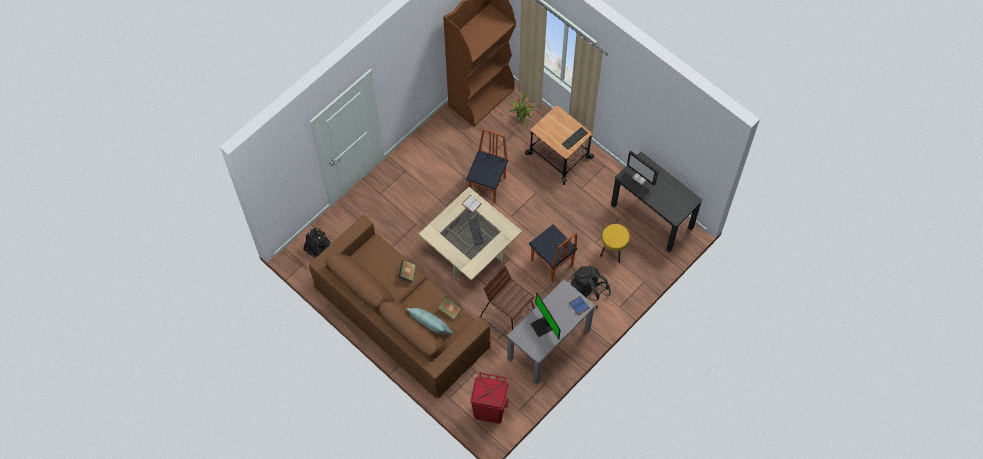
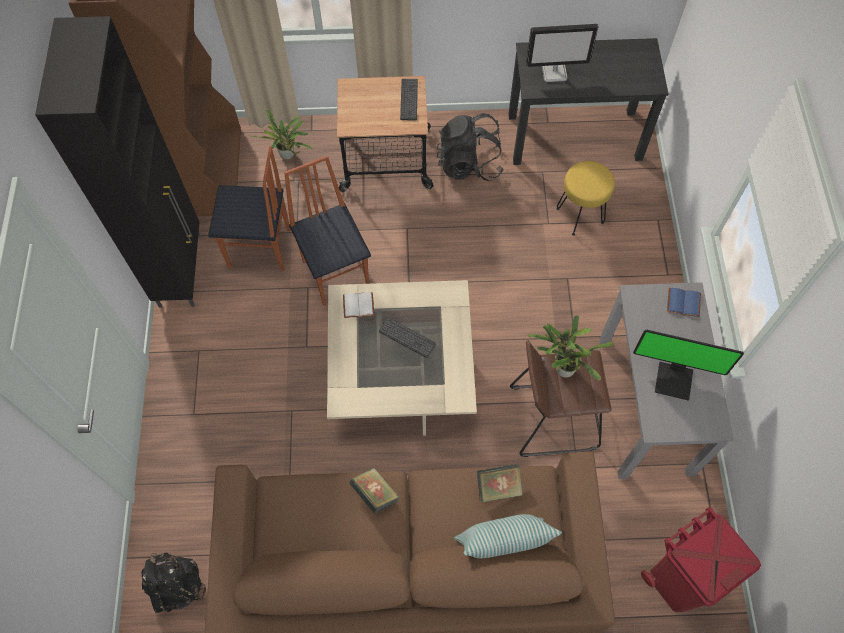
camera: 45 degrees left, 0 degrees up
chair [529,225,577,282] -> chair moved to [208,146,291,271]
black backpack [571,266,611,309] -> black backpack moved to [437,113,504,181]
none -> black cabinet [35,16,201,308]
none -> potted plant [528,315,614,381]

